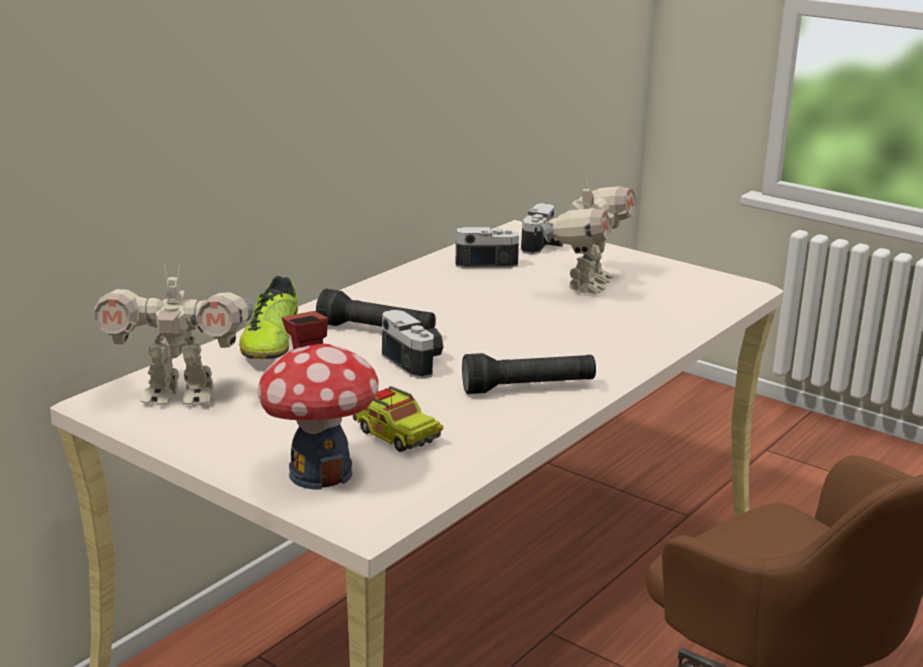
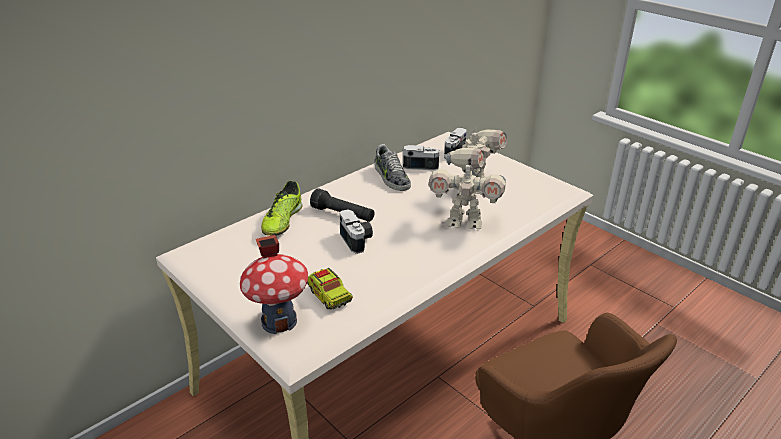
camera: 10 degrees right, 10 degrees up
toy robot [94,264,253,405] -> toy robot moved to [429,159,506,229]
black flashlight [462,353,596,394] -> none
none -> shoe [375,144,411,191]

